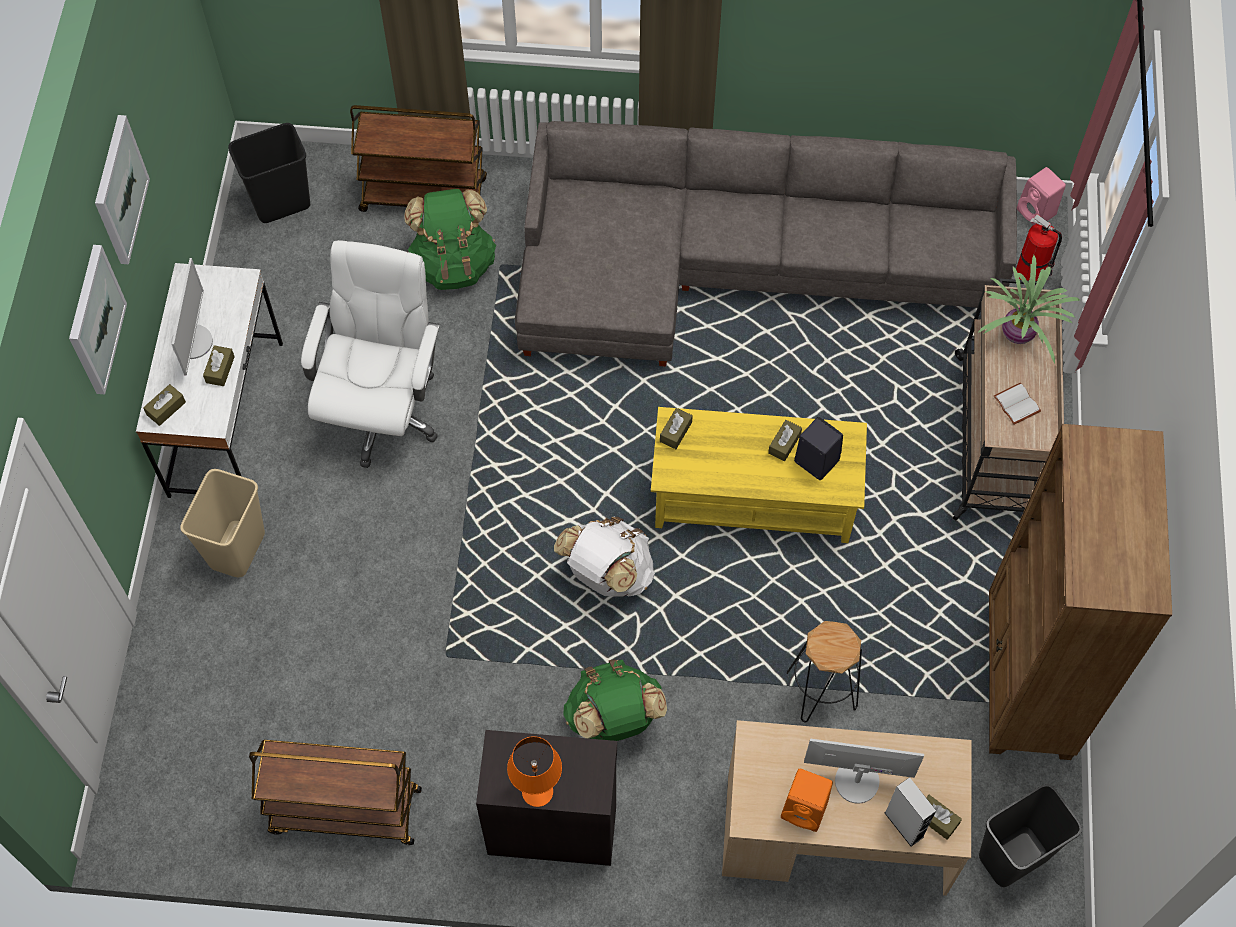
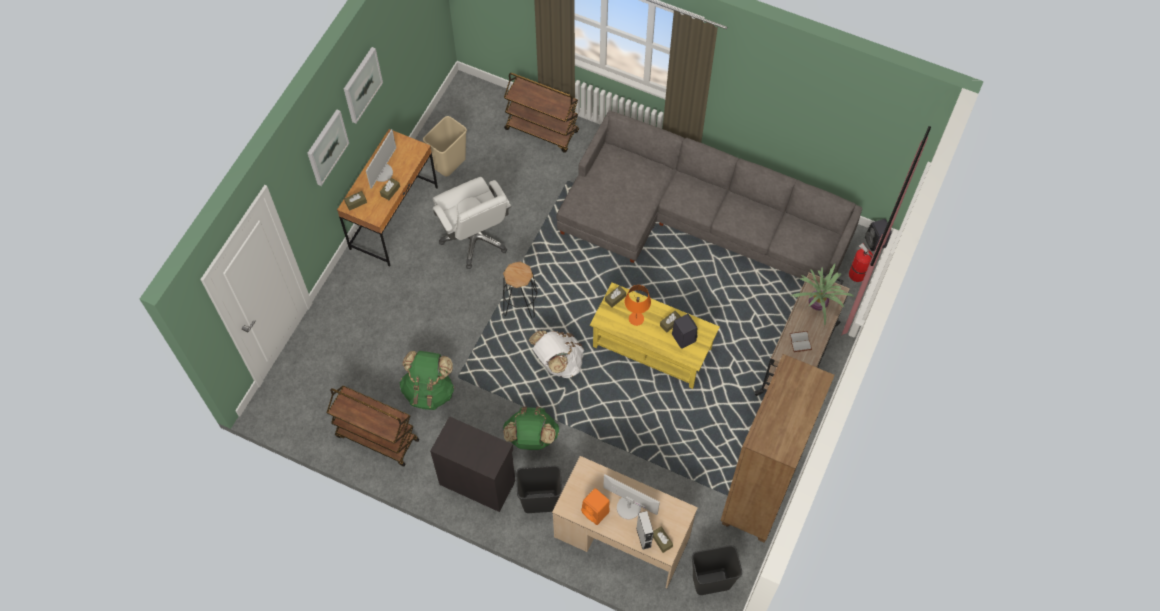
camera: 20 degrees right, 0 degrees up
white desk [136,263,283,498] -> brown desk [337,129,438,267]
beige trash can [180,469,265,577] -> beige trash can moved to [423,116,467,176]
black trash can [228,123,310,223] -> black trash can moved to [516,466,562,513]
white office chair [301,240,440,468] -> white office chair turned 120 degrees clockwise [433,177,511,269]
green backpack [405,189,496,290] -> green backpack moved to [400,351,455,410]
orange table lamp [507,736,562,807] -> orange table lamp moved to [625,285,651,326]
black stool [786,621,862,723] -> black stool moved to [503,262,537,319]
pink speaker [1017,167,1066,225] -> black speaker [865,219,892,251]

